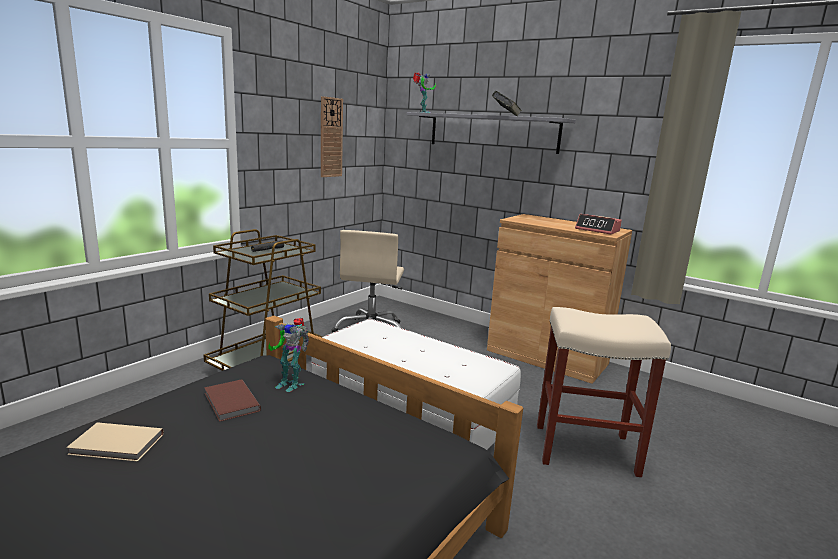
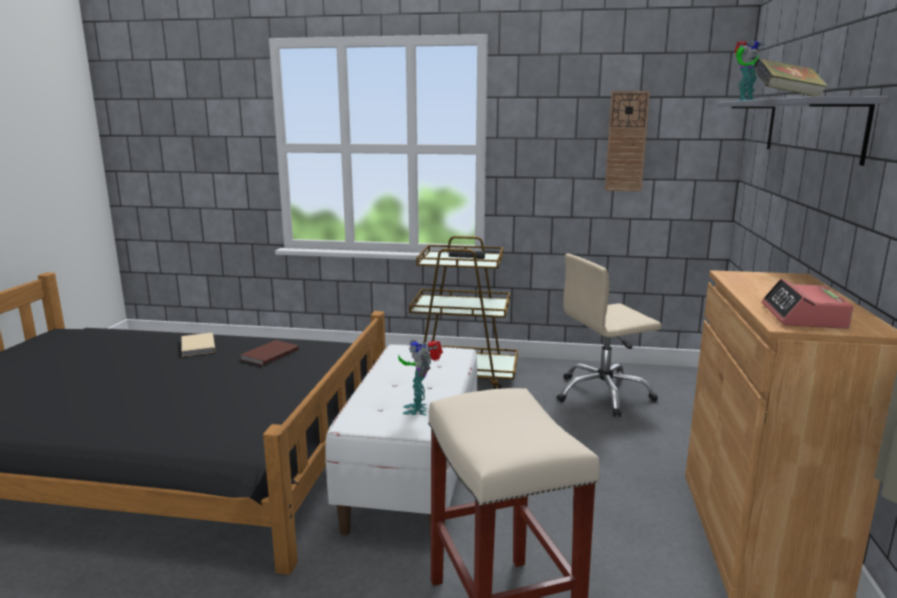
camera: 65 degrees right, 0 degrees up
toy robot [268,318,310,392] -> toy robot moved to [398,340,443,416]

